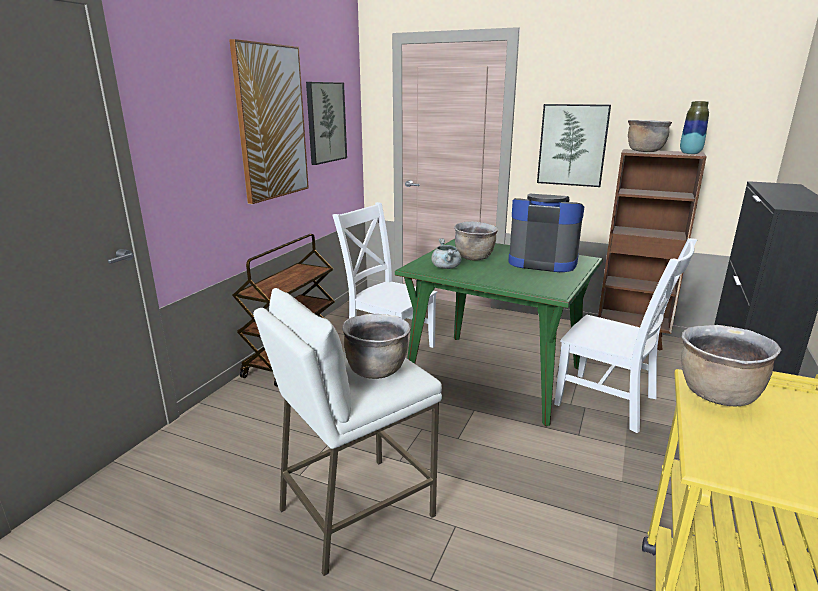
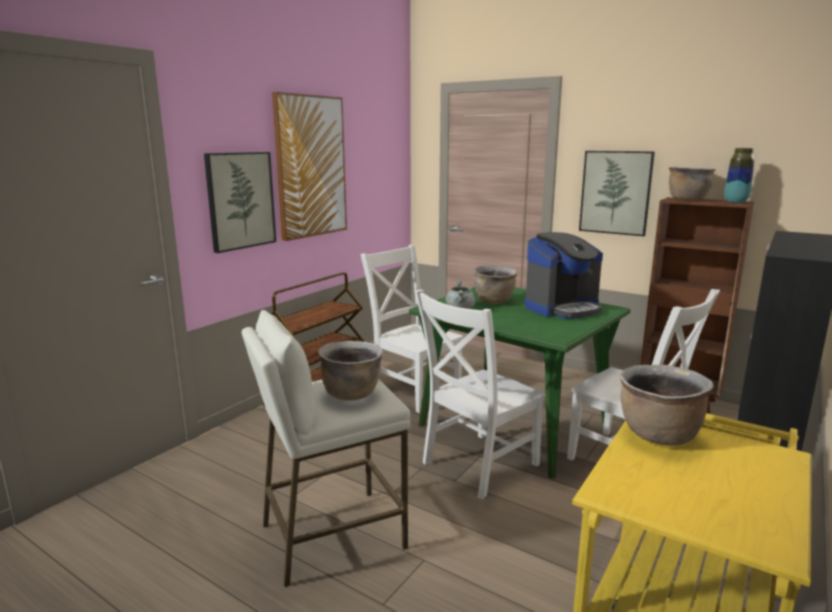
camera: 10 degrees right, 5 degrees down
picture [306,82,347,165] -> picture moved to [204,152,276,253]
coffee machine [508,194,584,272] -> coffee machine turned 120 degrees clockwise [525,232,603,319]
none -> white chair [414,290,546,499]

